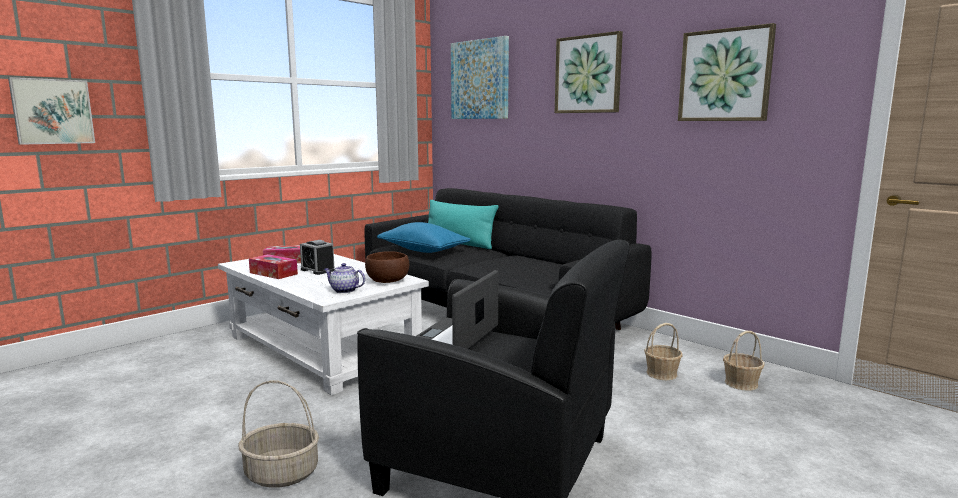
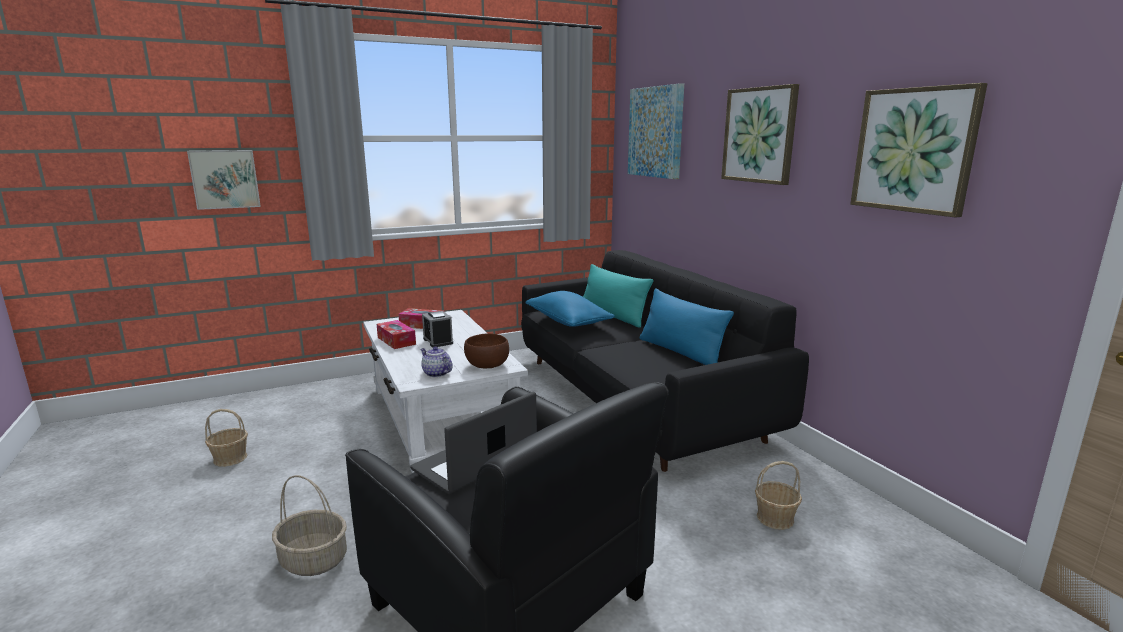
camera: 20 degrees right, 5 degrees up
basket [723,331,765,391] -> basket moved to [205,409,248,467]
none -> blue pillow [640,288,734,365]

